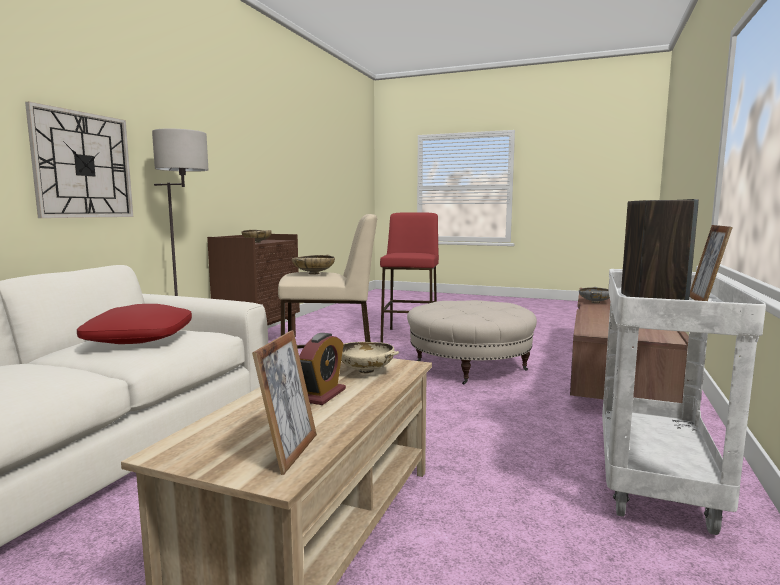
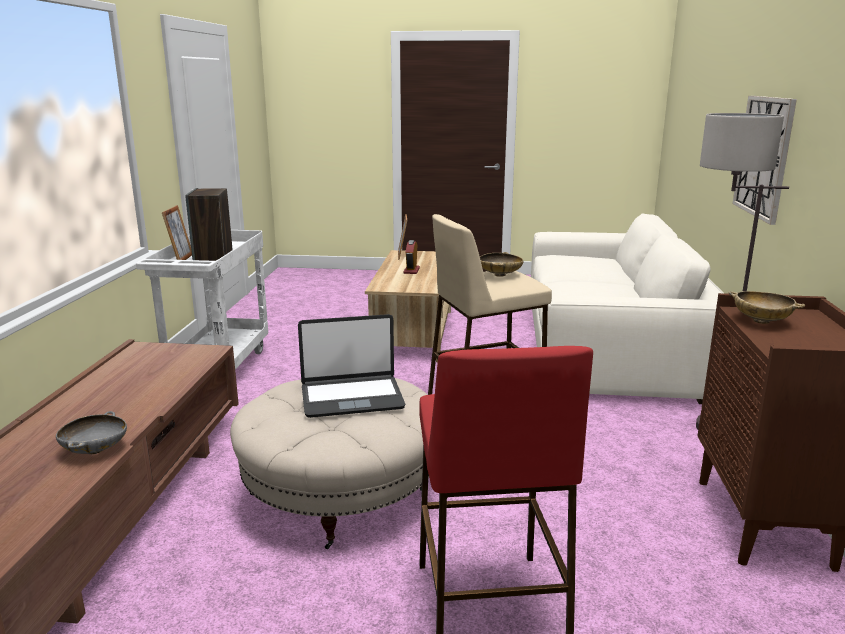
camera: 165 degrees right, 10 degrees up
red pillow [77,304,192,344] -> none
beige bowl [341,342,399,374] -> none
none -> laptop [298,314,405,418]

